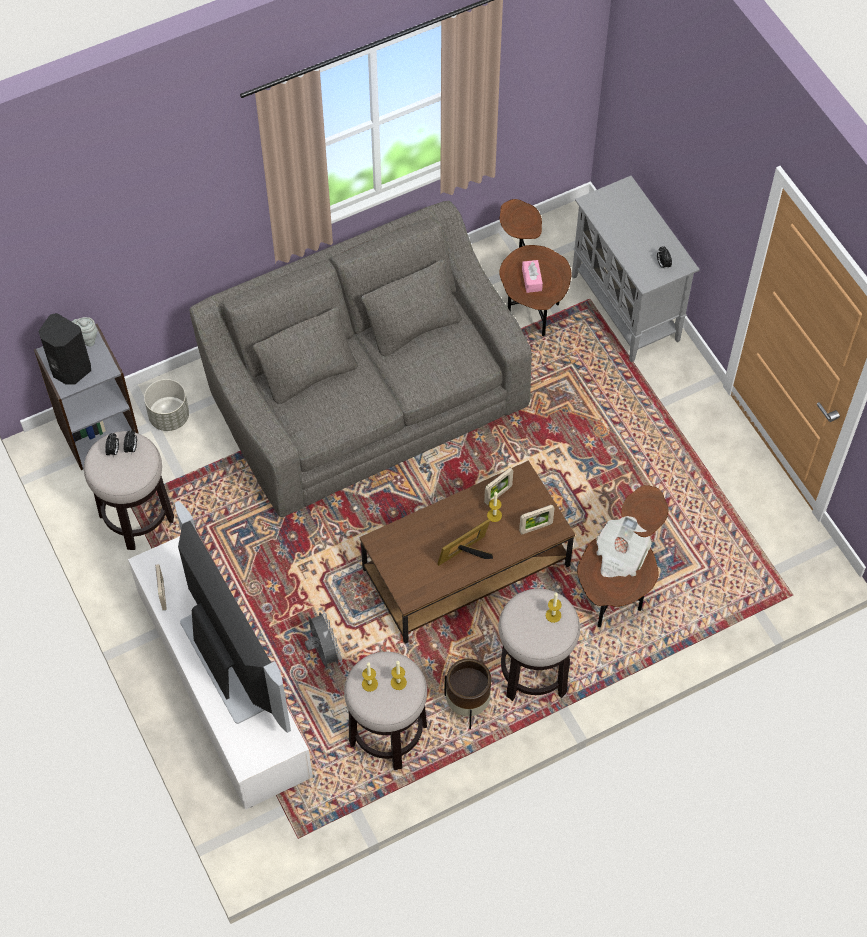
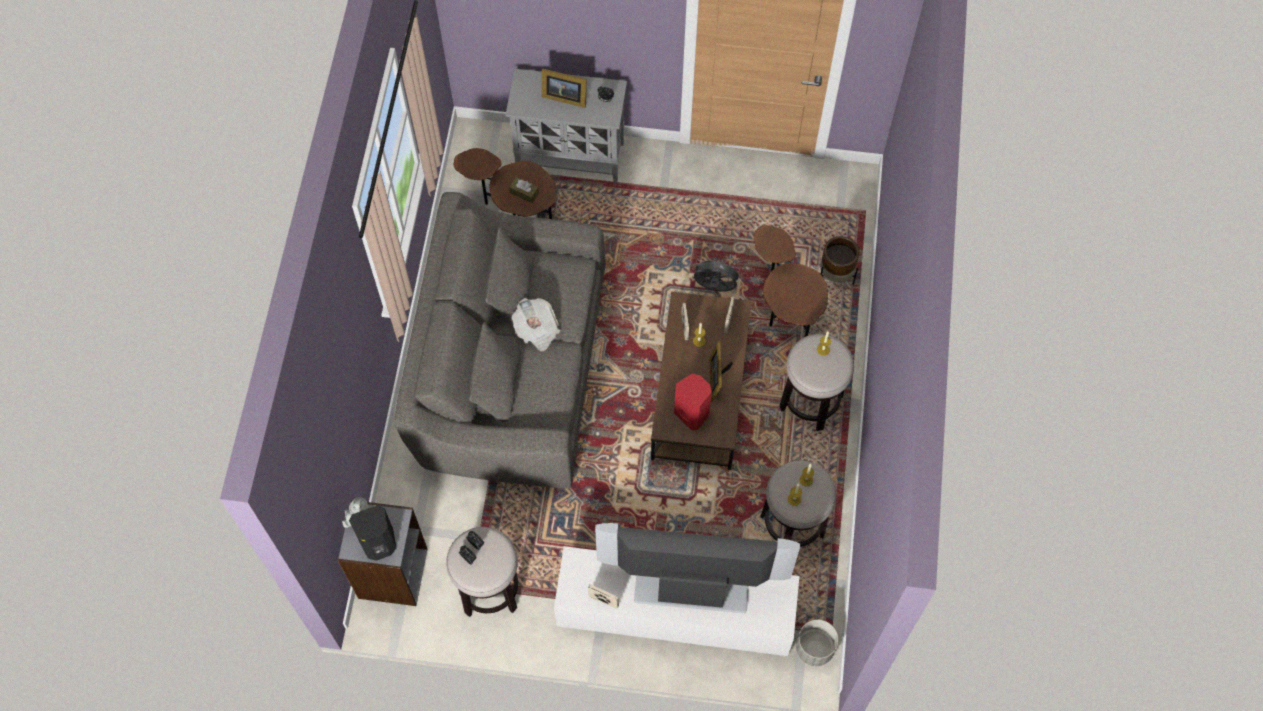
camera: 55 degrees left, 5 degrees up
grey planter [144,379,189,431] -> grey planter moved to [796,620,838,666]
grey fan [305,608,343,668] -> grey fan moved to [693,257,742,292]
brown planter [444,658,491,729] -> brown planter moved to [820,236,859,285]
pink tissue box [522,260,543,293] -> brown tissue box [509,177,539,203]
newspaper [596,516,651,577] -> newspaper moved to [512,298,560,352]
none -> picture frame [542,68,587,108]
none -> red speaker [674,374,712,430]

